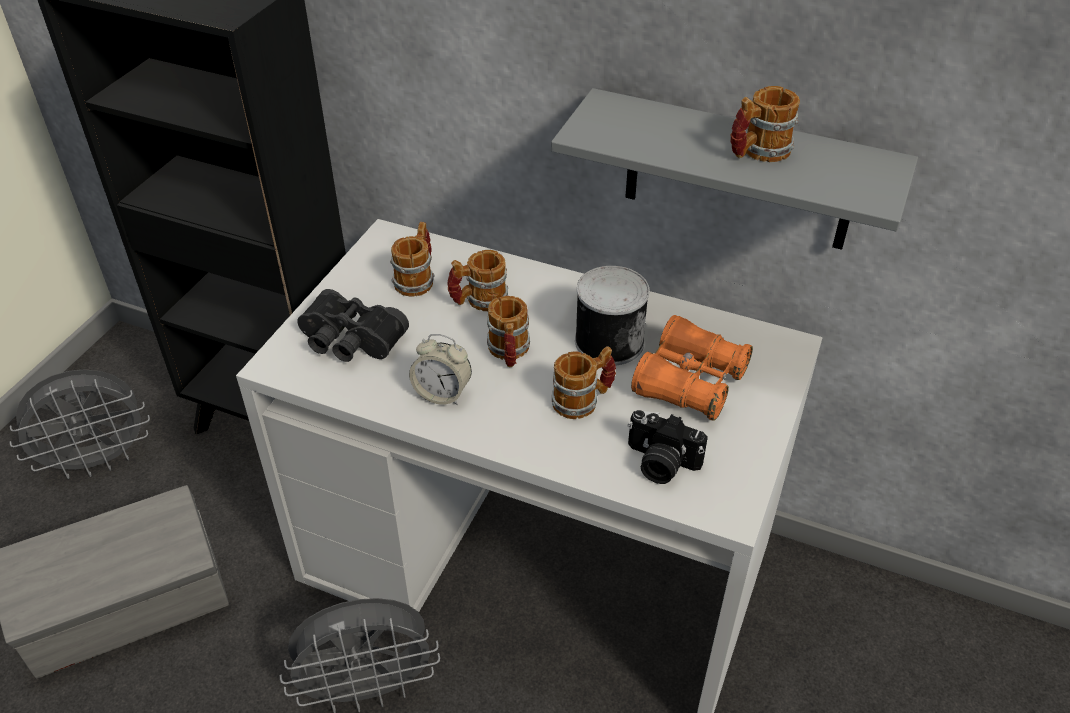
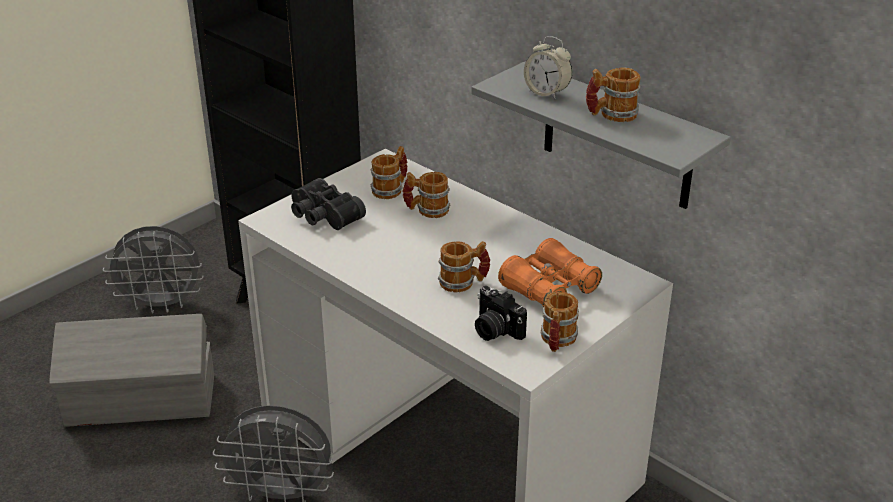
camera: 20 degrees right, 10 degrees down
alarm clock [409,334,472,405] -> alarm clock moved to [524,36,572,100]
mug [487,296,530,367] -> mug moved to [541,292,579,352]
can [575,266,649,366] -> none

